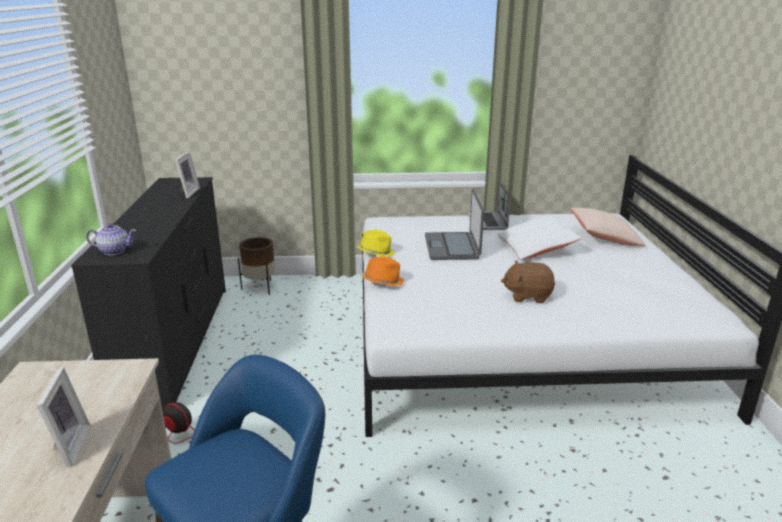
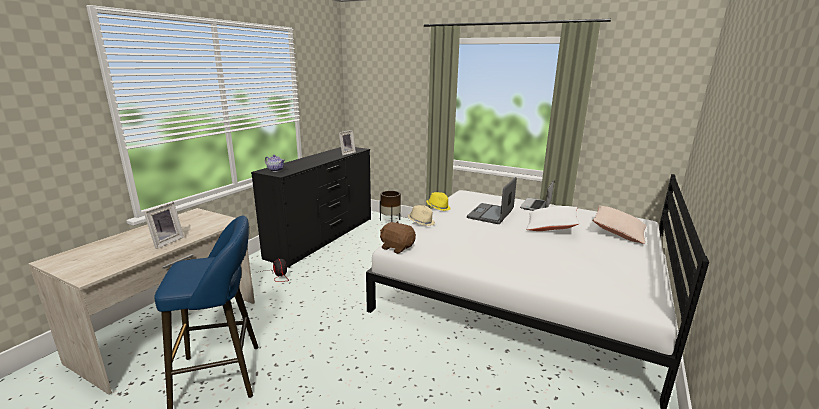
camera: 30 degrees right, 5 degrees down
orange hat [361,256,404,286] -> beige hat [408,205,435,226]
brown plush toy [501,261,555,303] -> brown plush toy moved to [380,221,416,254]

